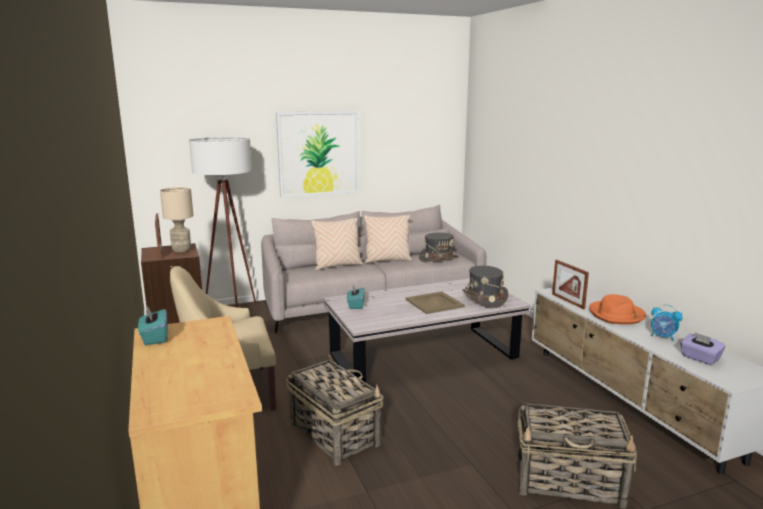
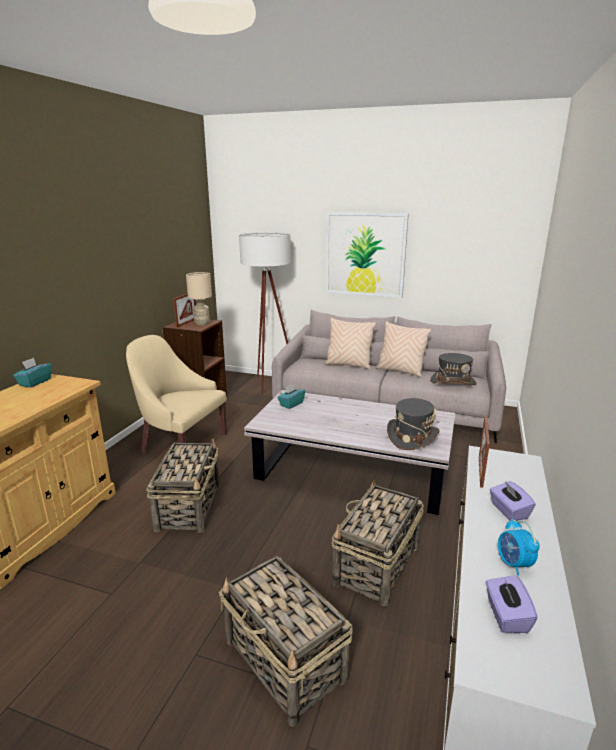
camera: 40 degrees right, 5 degrees up
beige tray [405,291,465,314] -> none
orange hat [589,294,646,325] -> purple tissue box [490,481,536,521]
none -> basket [331,479,424,607]

